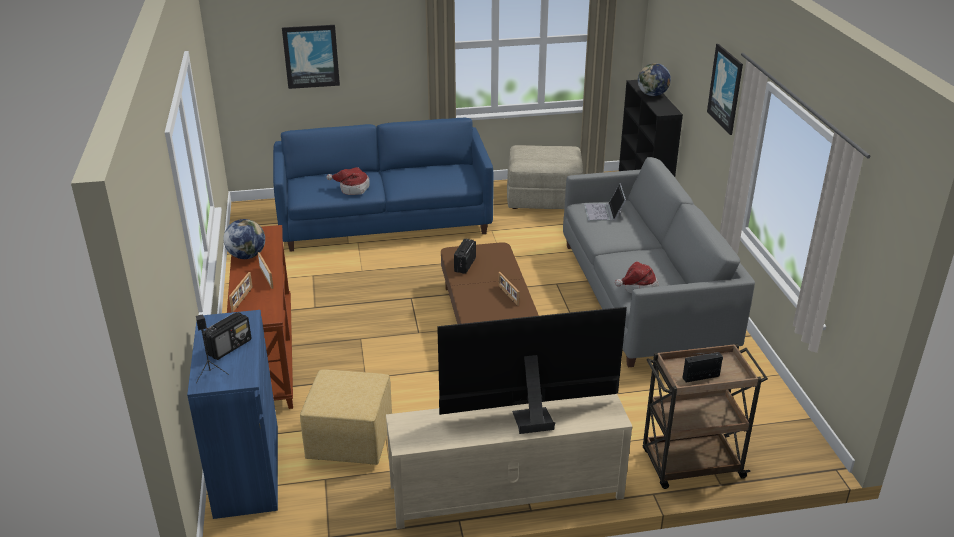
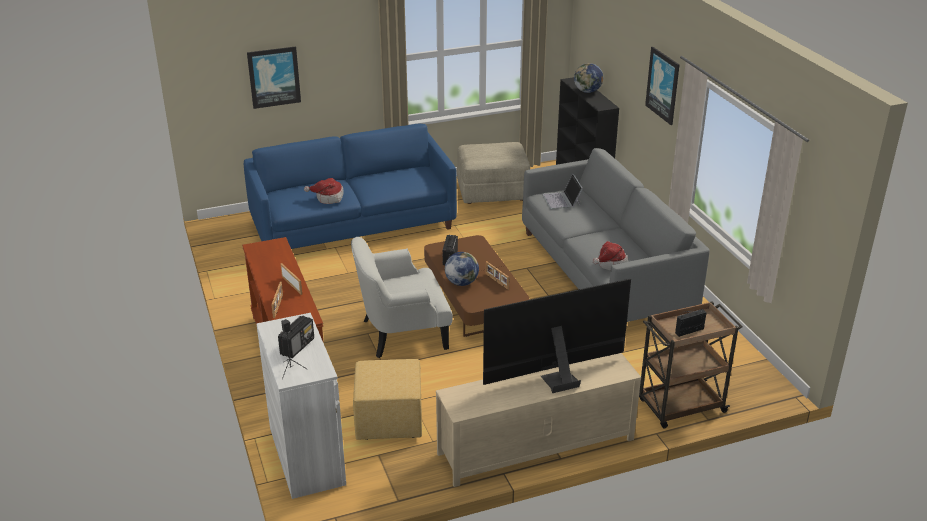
camera: 10 degrees left, 0 degrees up
blue cabinet [187,310,278,519] -> white cabinet [257,313,346,499]
globe [223,219,265,259] -> globe moved to [445,252,479,286]
none -> white armchair [351,237,453,358]

